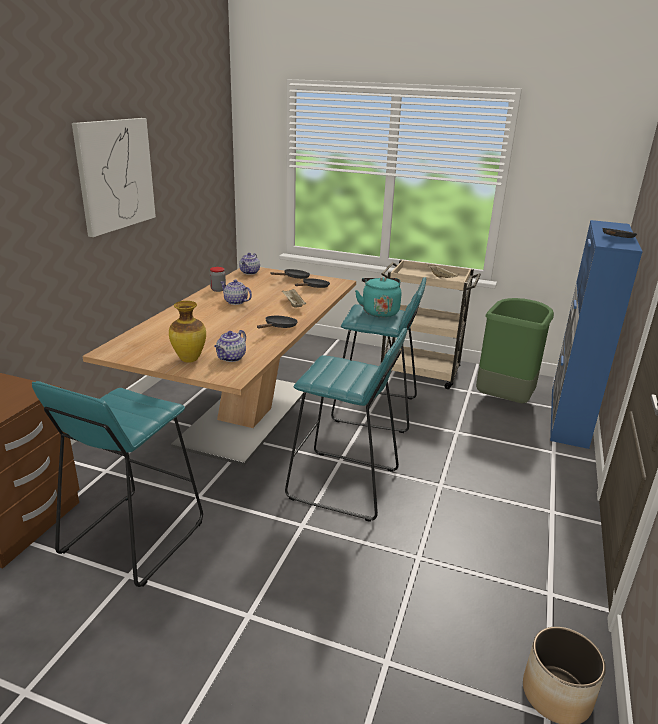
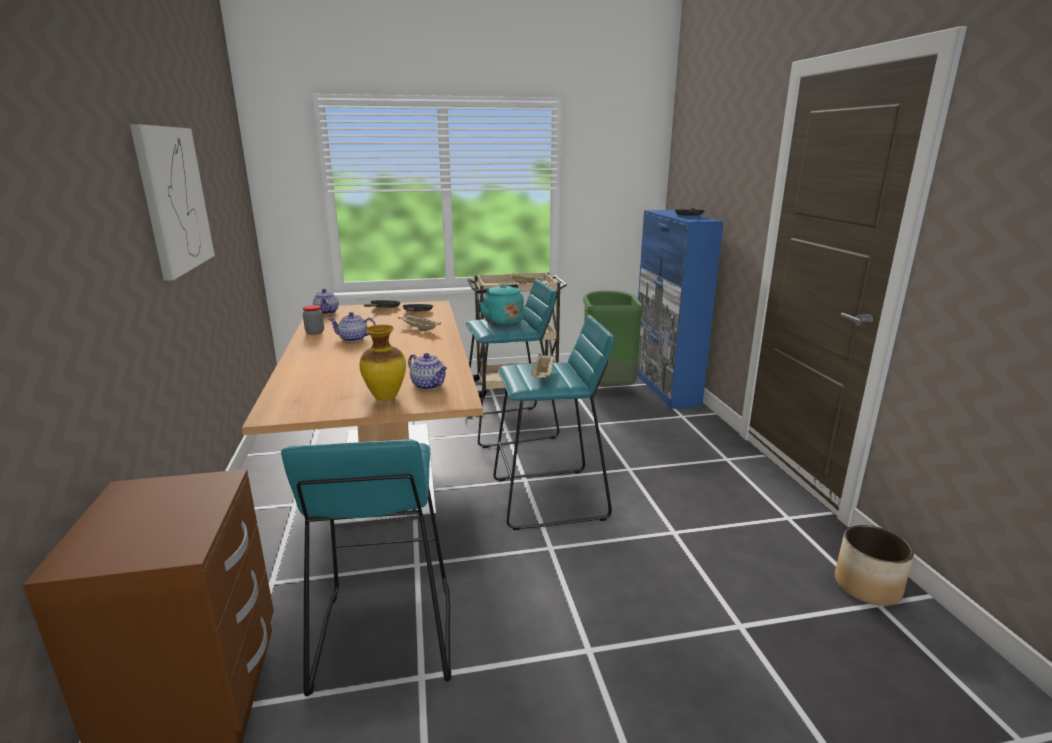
camera: 30 degrees left, 5 degrees down
teapot [214,330,246,362] -> teapot turned 45 degrees counterclockwise [408,353,447,390]
black frying pan [257,316,298,329] -> none
none -> beige tray [531,353,554,378]

